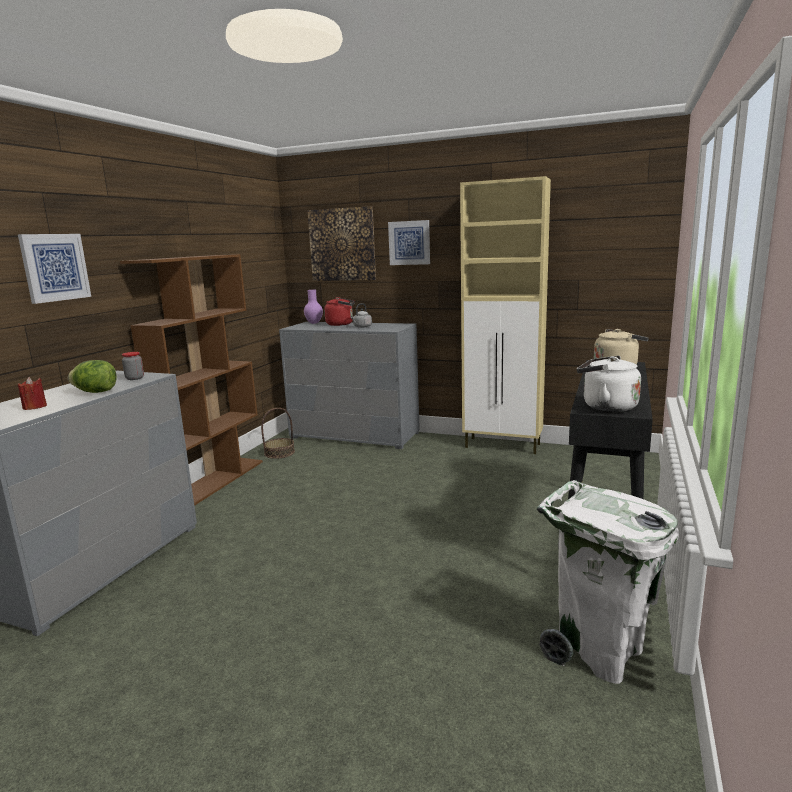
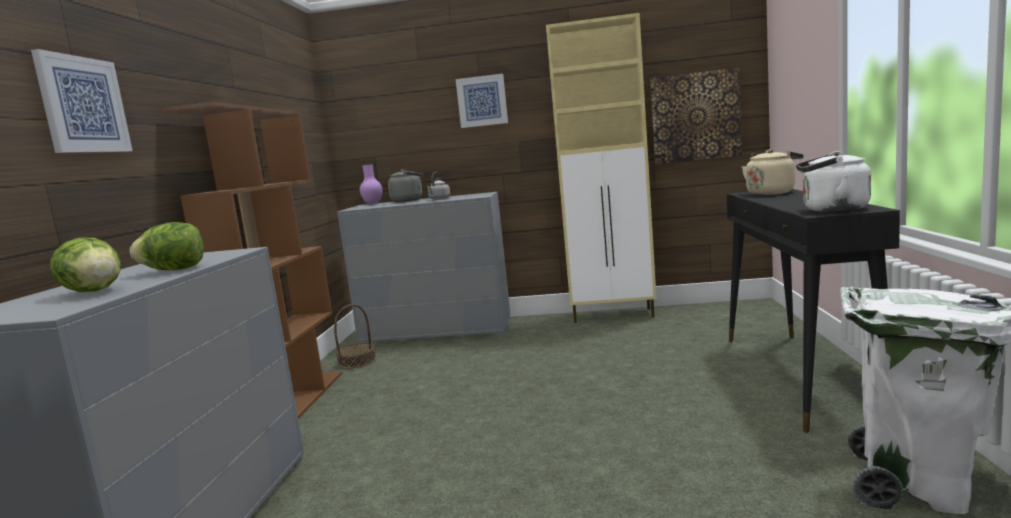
camera: 15 degrees left, 5 degrees down
red candle [18,377,47,410] -> lettuce [50,238,121,292]
jar [122,352,144,380] -> none
picture [307,206,376,281] -> picture moved to [650,68,742,164]
red kettle [324,297,355,326] -> grey kettle [388,169,423,203]

